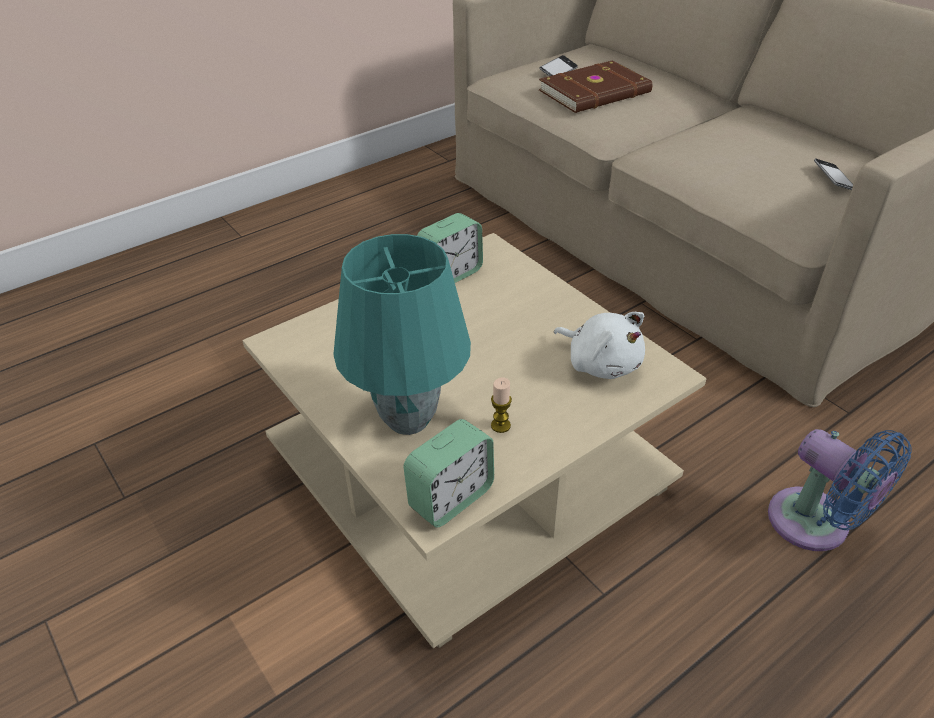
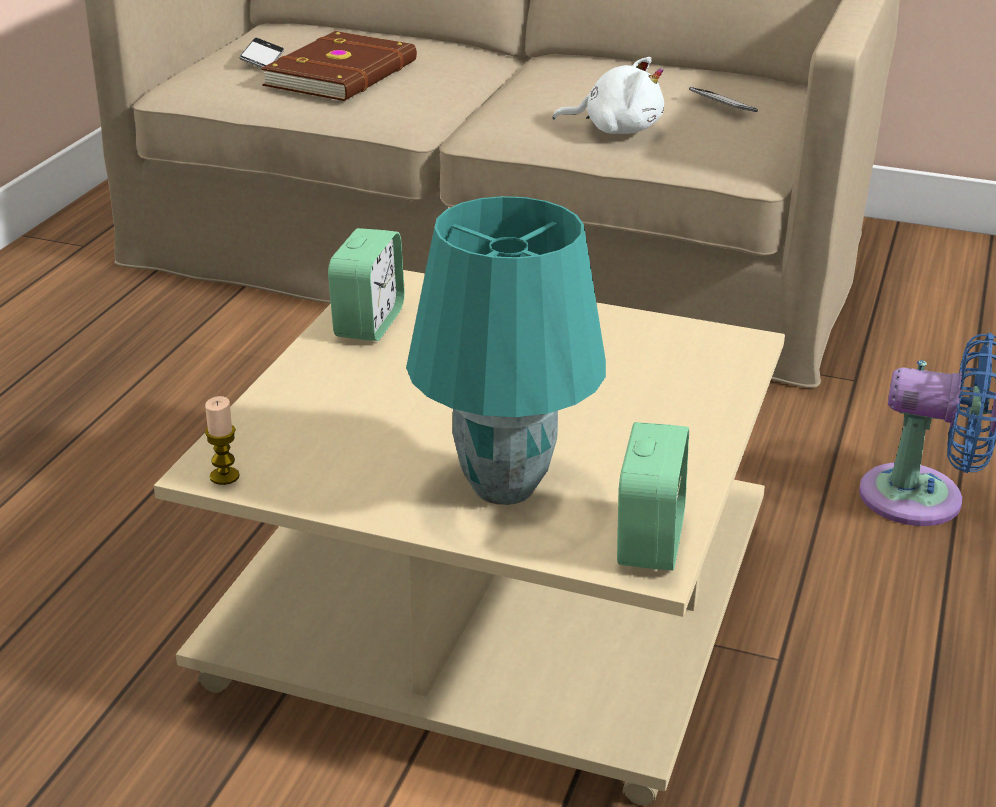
camera: 35 degrees left, 10 degrees down
candle [491,377,512,433] -> candle moved to [205,396,240,485]
white plush toy [554,312,645,379] -> white plush toy moved to [553,57,664,134]

